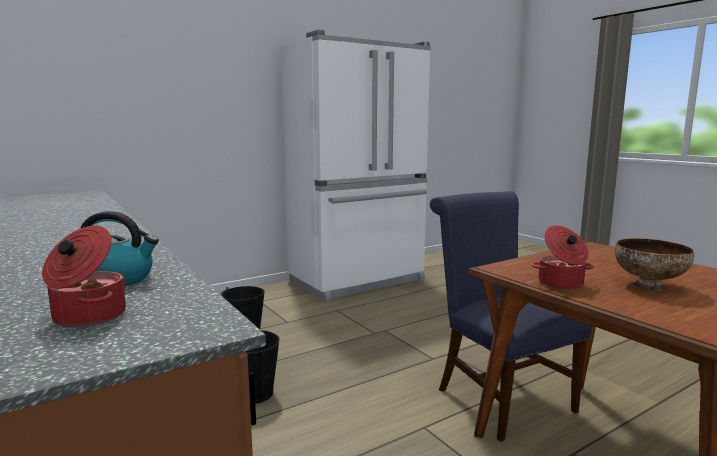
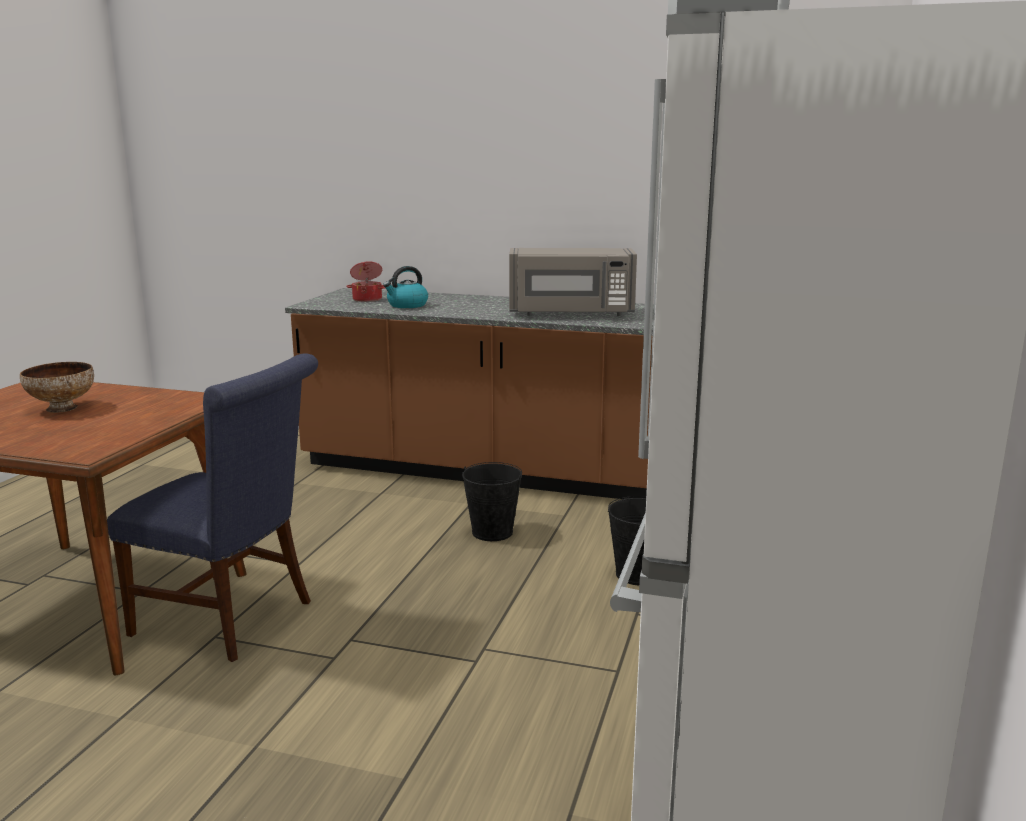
camera: 140 degrees right, 5 degrees up
cooking pot [531,226,594,290] -> none
none -> grey microwave [509,248,637,316]

